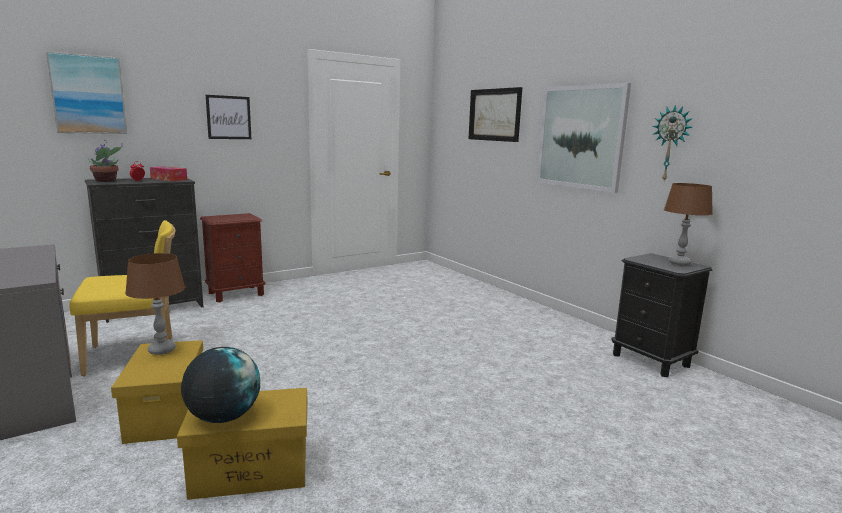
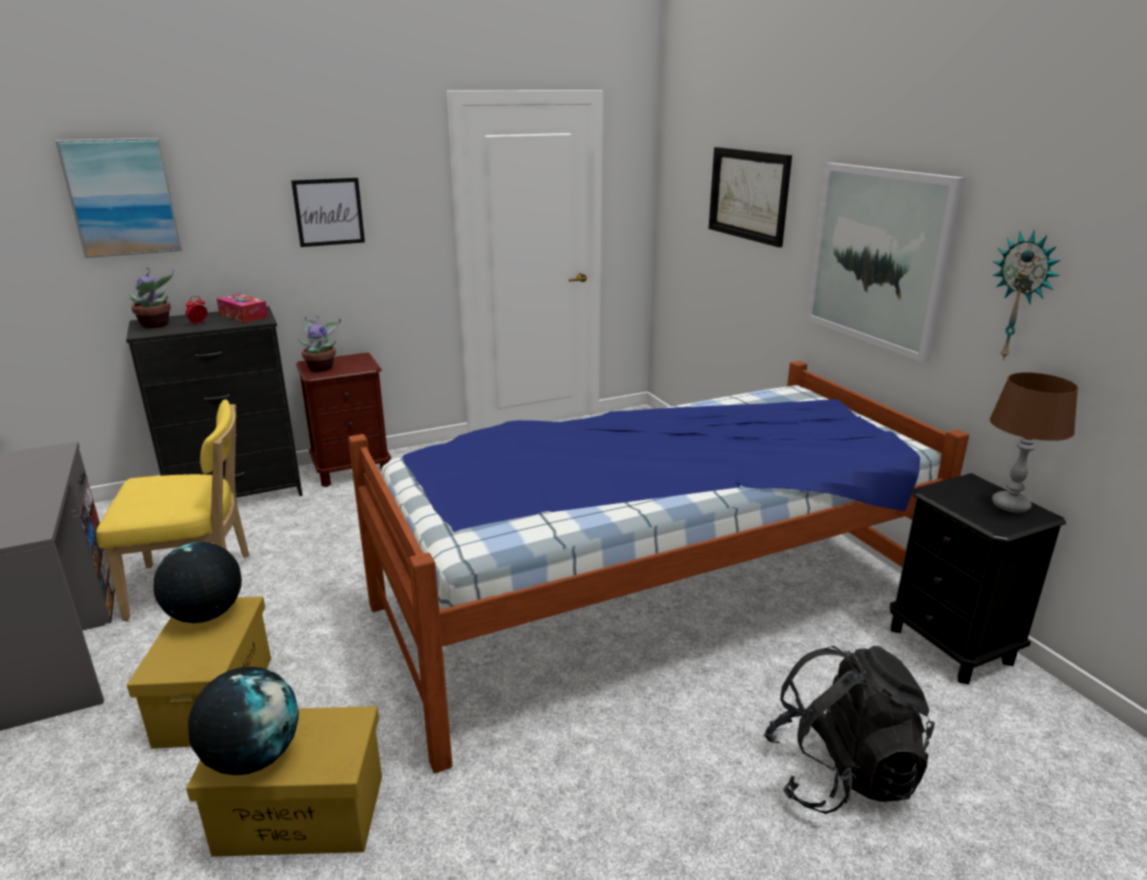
camera: 10 degrees right, 10 degrees up
brown table lamp [125,253,186,355] -> globe [153,542,242,623]
none -> potted plant [298,316,341,372]
none -> bed [348,361,969,773]
none -> black backpack [764,646,935,814]

